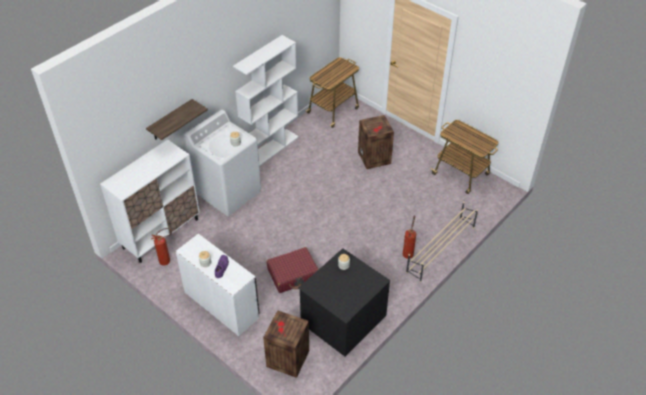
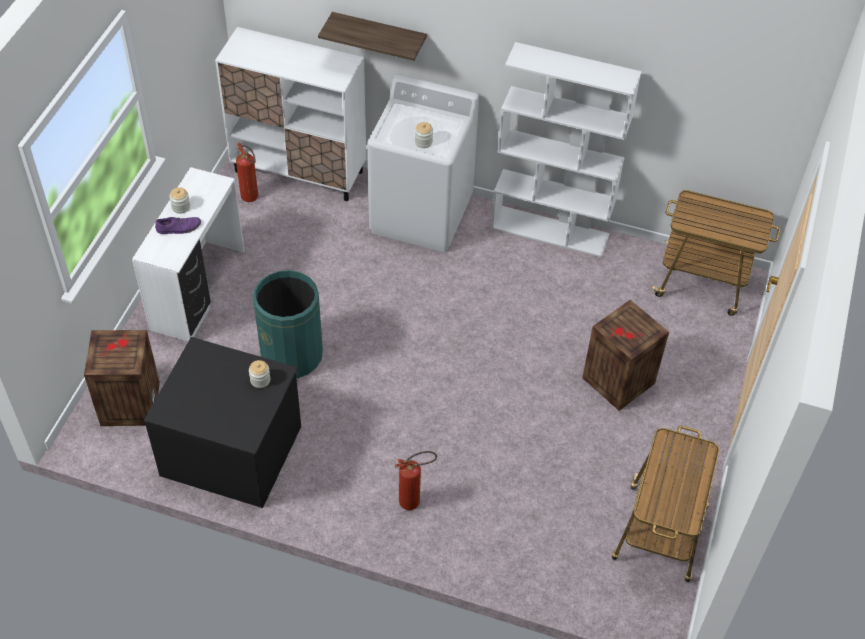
camera: 65 degrees right, 5 degrees up
red suitcase [266,247,319,293] -> green trash can [253,270,323,378]
beige shoe rack [406,202,478,282] -> none

